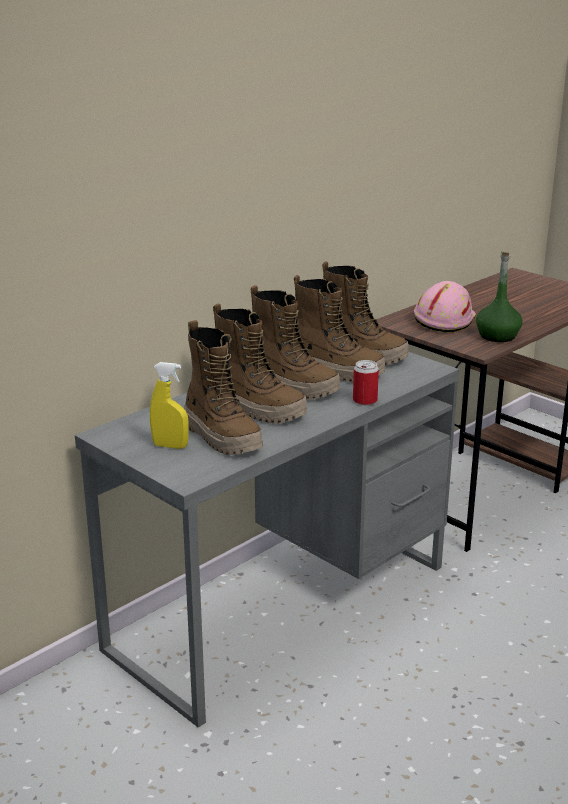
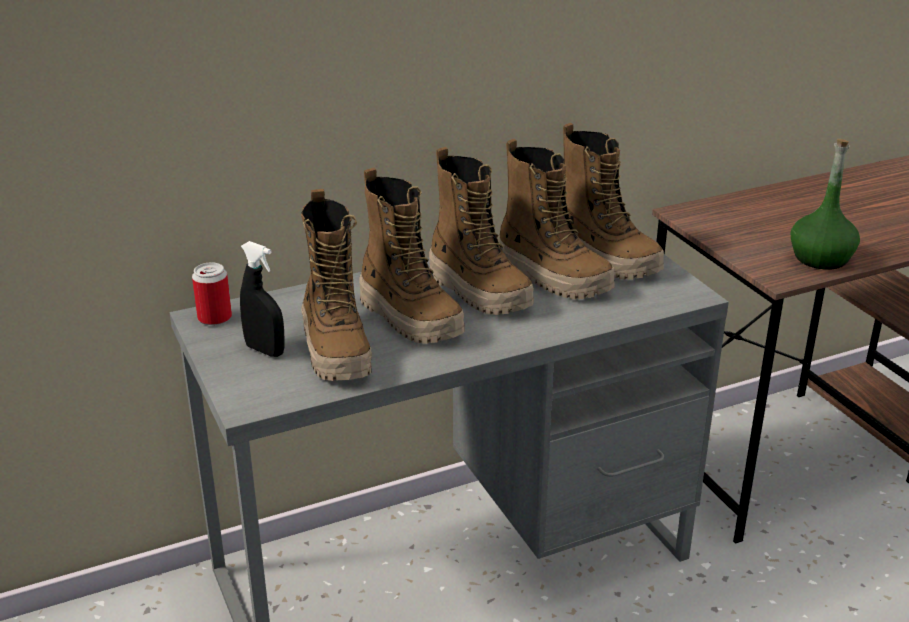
camera: 20 degrees right, 5 degrees up
yellow spray bottle [150,362,189,449] -> black spray bottle [240,241,285,357]
can [353,360,379,405] -> can moved to [192,262,232,325]
pink hard hat [414,281,476,332] -> none

